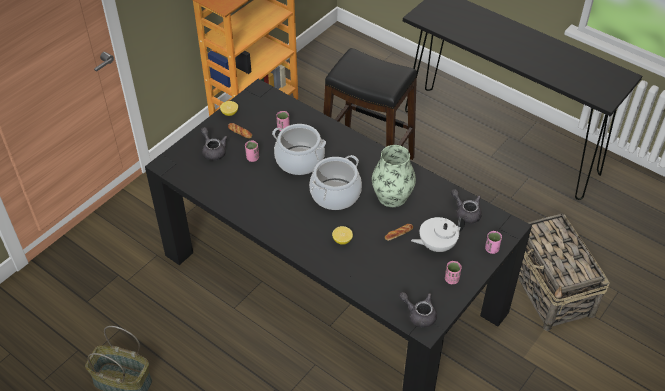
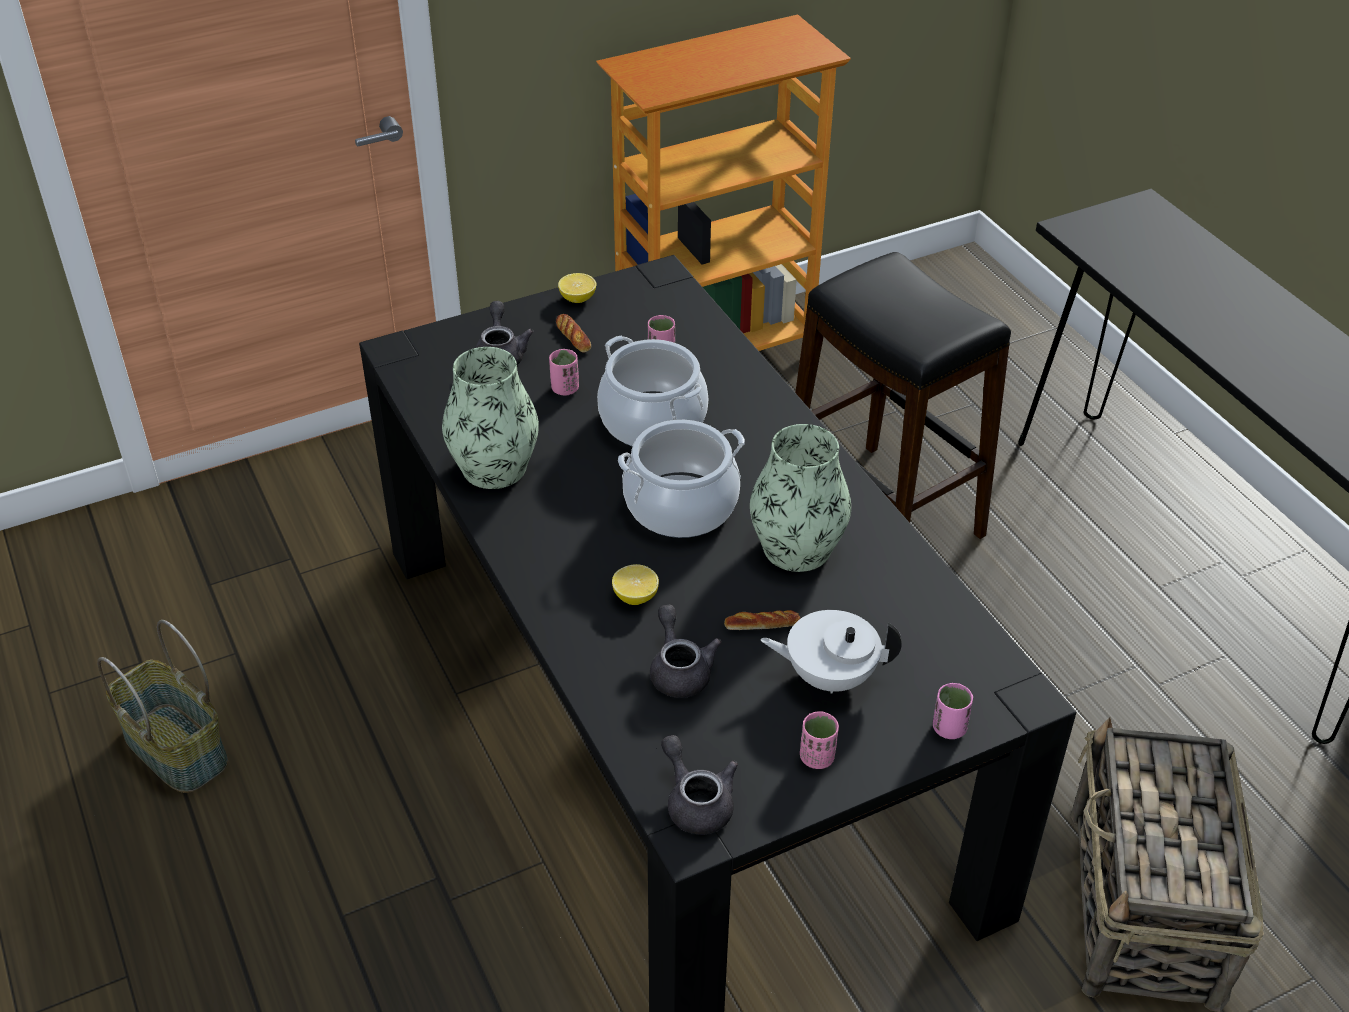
camera: 25 degrees right, 5 degrees down
grey teapot [451,189,482,224] -> grey teapot moved to [650,605,722,698]
none -> vase [442,347,539,489]

